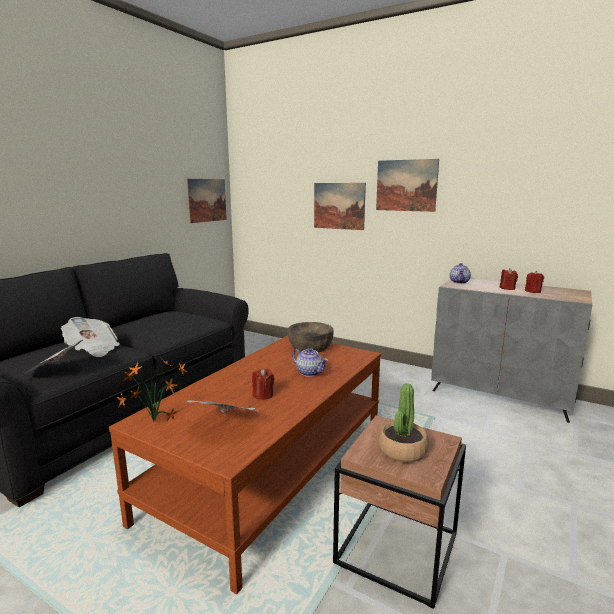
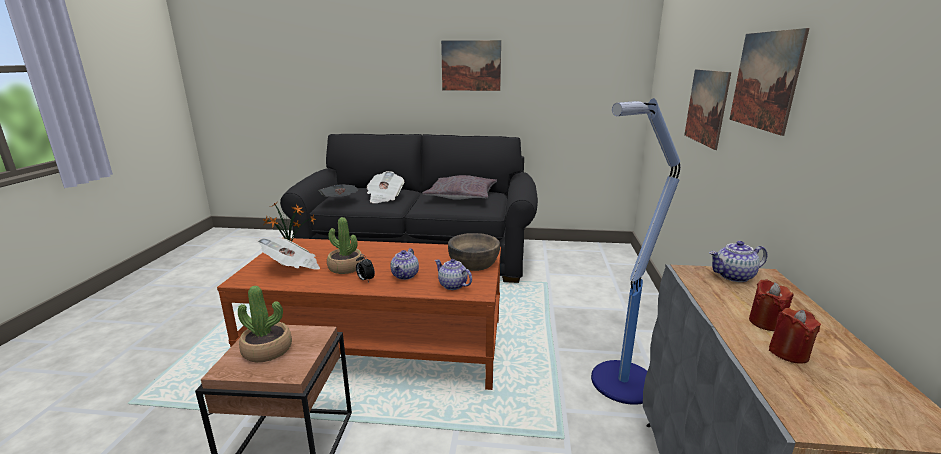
camera: 65 degrees right, 5 degrees up
picture [187,179,227,223] -> picture moved to [441,40,501,91]
red candle [252,368,274,400] -> potted plant [327,217,364,274]
none -> alarm clock [356,254,375,282]
none -> grey pillow [422,175,497,200]
none -> teapot [435,259,472,290]
none -> floor lamp [591,98,680,405]

